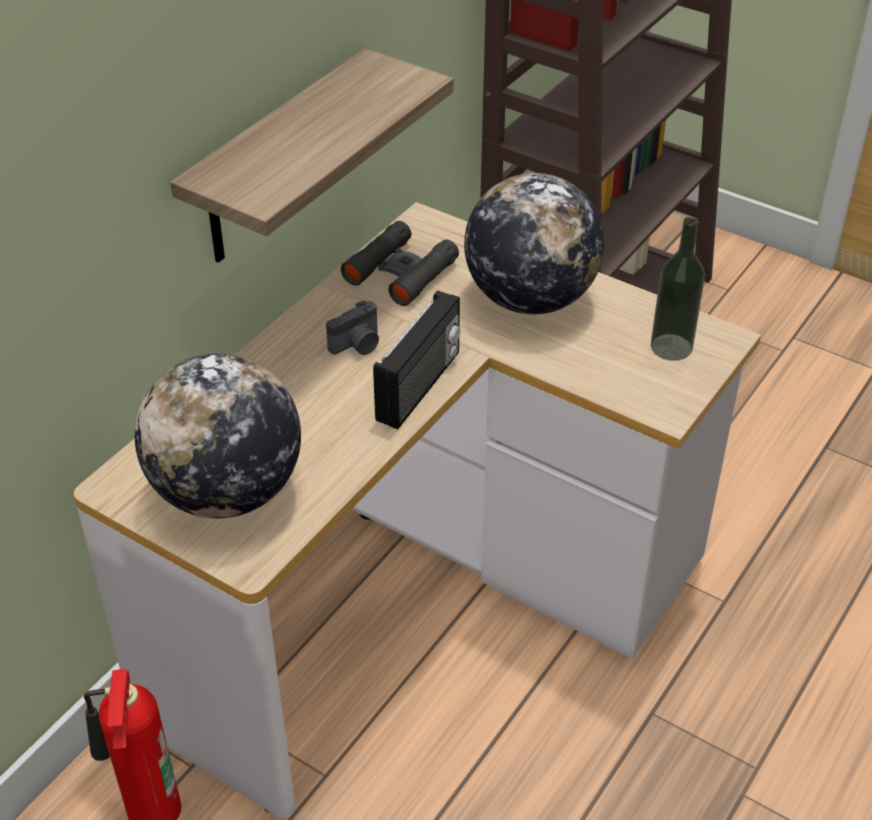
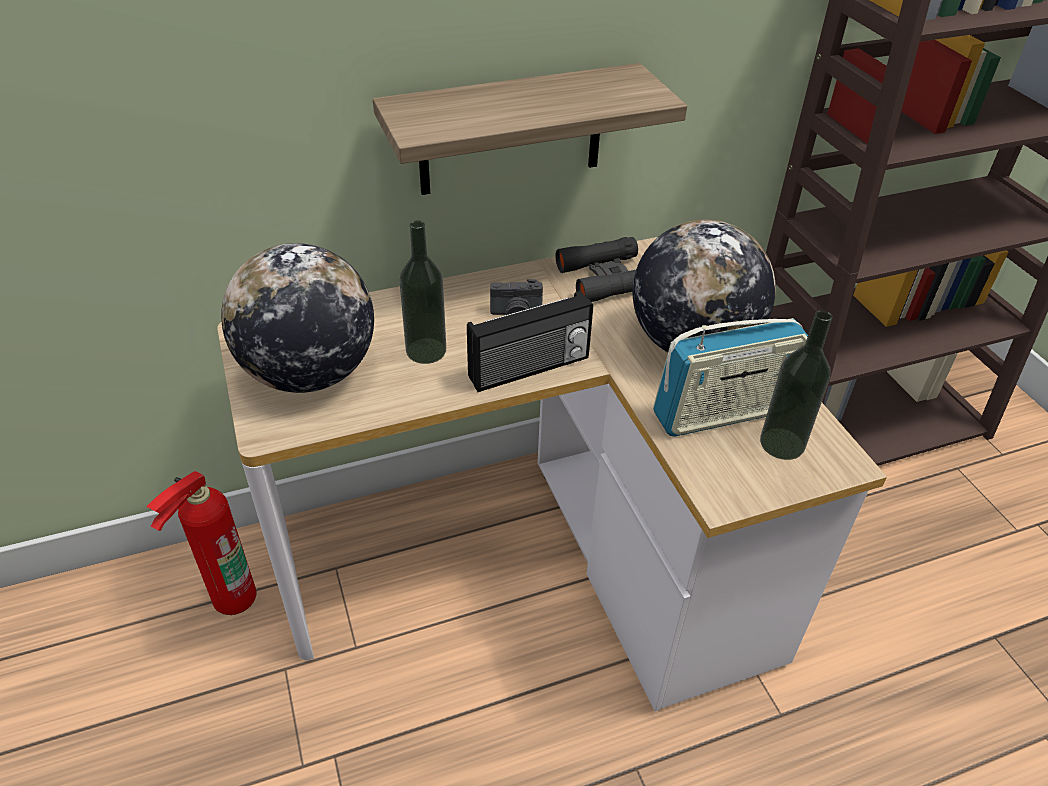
camera: 35 degrees right, 0 degrees up
none -> bottle [399,220,446,364]
none -> radio [653,318,808,437]

